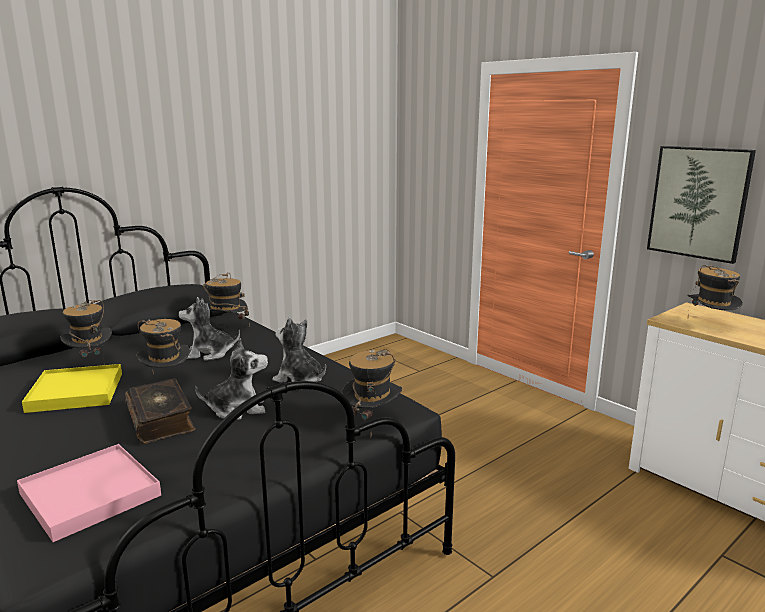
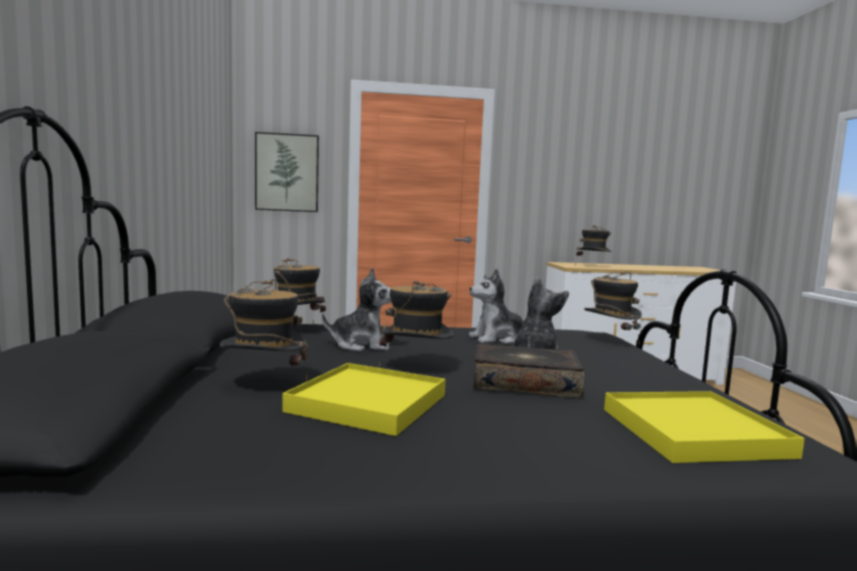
camera: 55 degrees left, 10 degrees down
pink tray [17,444,161,542] -> yellow tray [604,391,805,463]
plush toy [179,297,240,361] -> plush toy turned 120 degrees counterclockwise [322,267,391,352]
picture [647,146,756,264] -> picture moved to [255,132,319,212]

